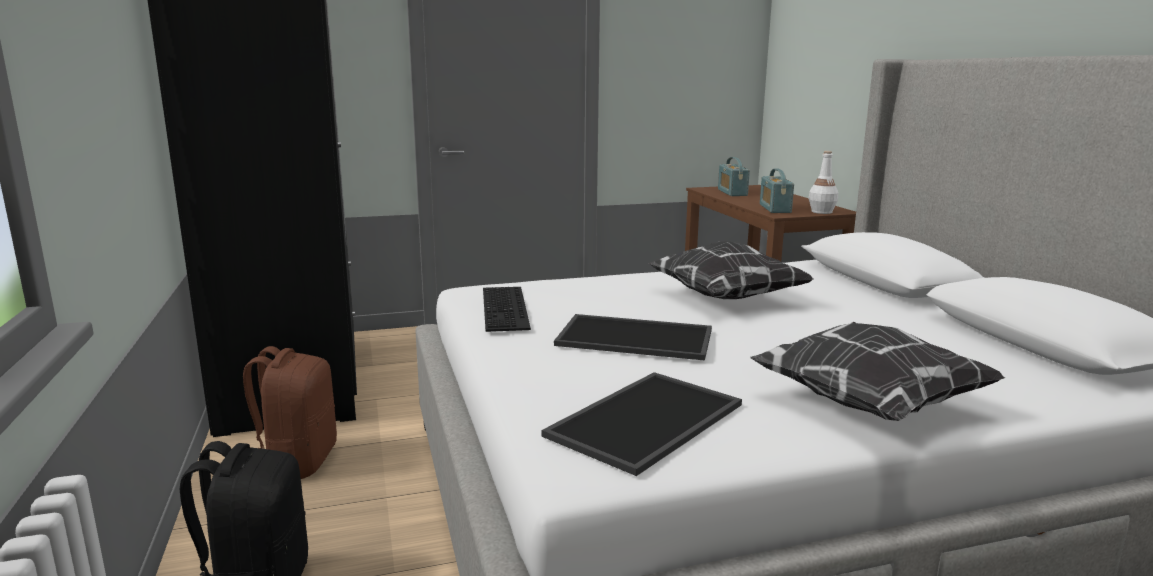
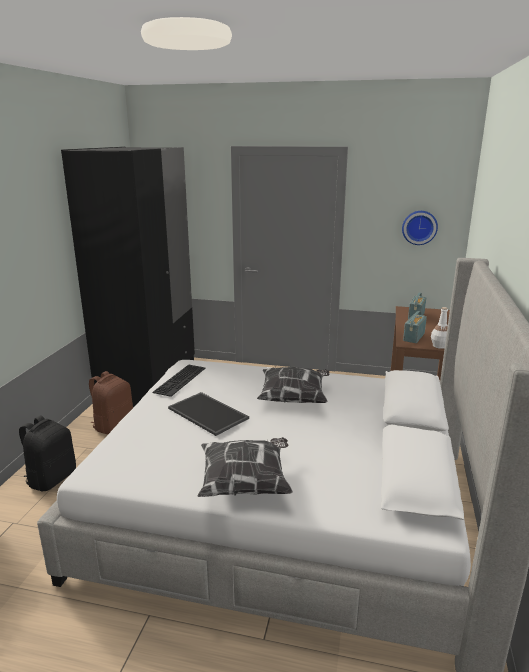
camera: 30 degrees right, 5 degrees up
tray [541,372,742,476] -> none
none -> wall clock [402,211,438,245]

